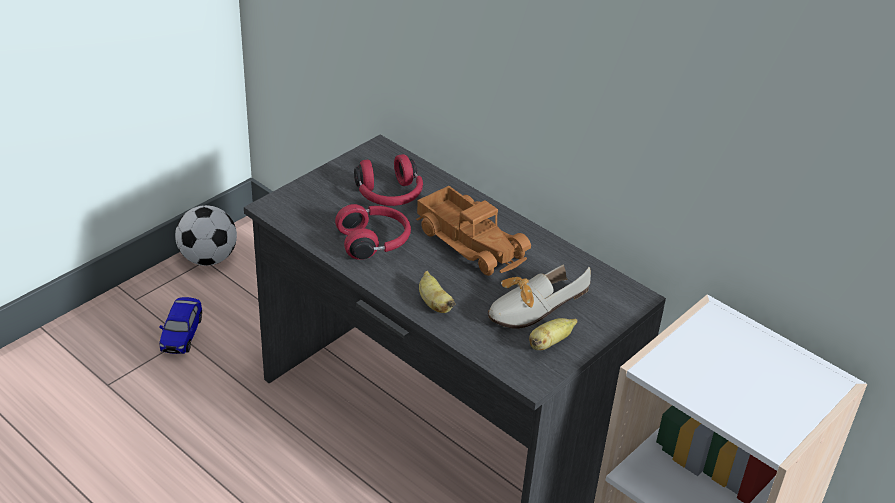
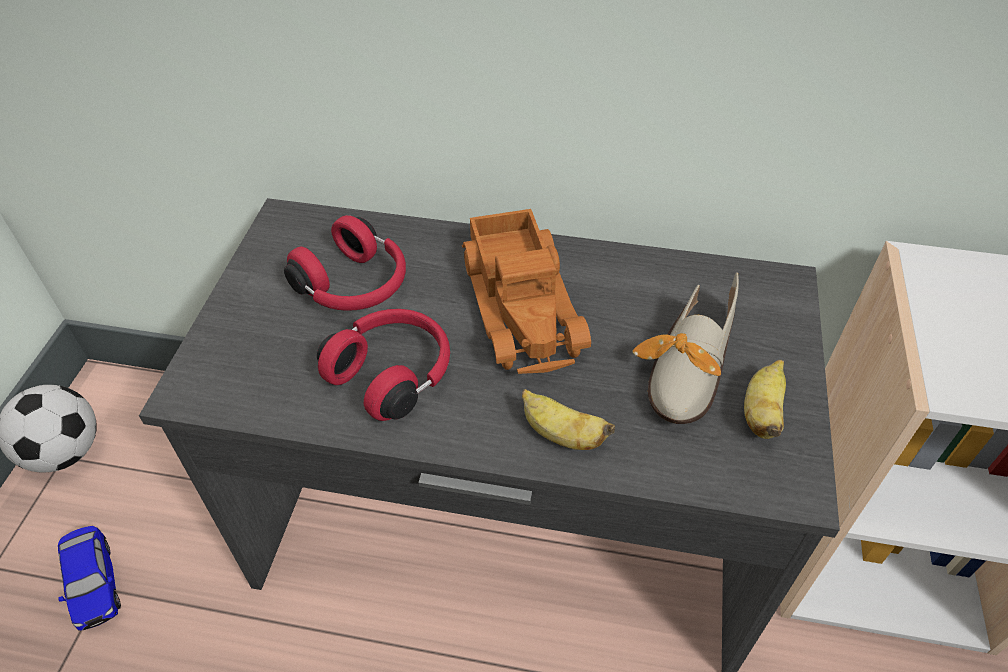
camera: 30 degrees left, 10 degrees up
toy truck [416,186,531,276] -> toy truck turned 60 degrees clockwise [462,209,591,374]

